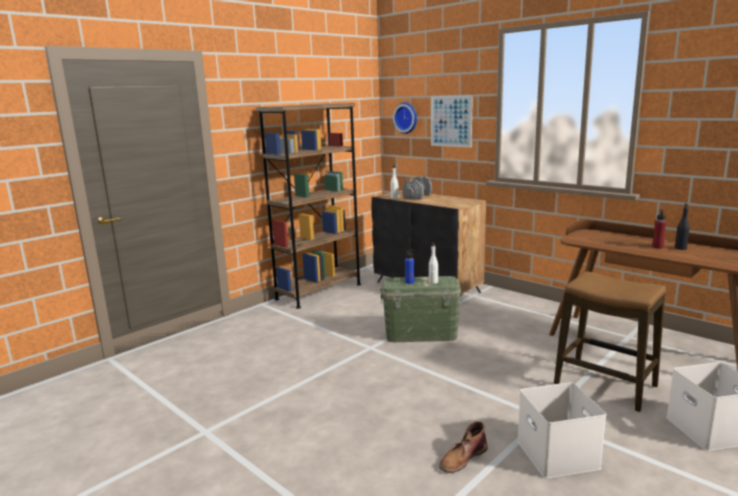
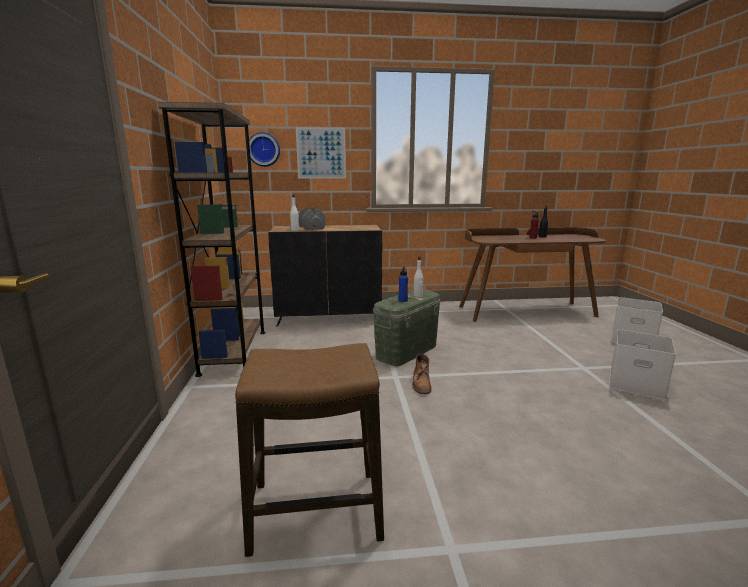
camera: 50 degrees left, 0 degrees up
brown boot [439,421,488,473] -> brown boot moved to [412,354,432,394]
stool [554,271,666,412] -> stool moved to [235,343,384,557]

